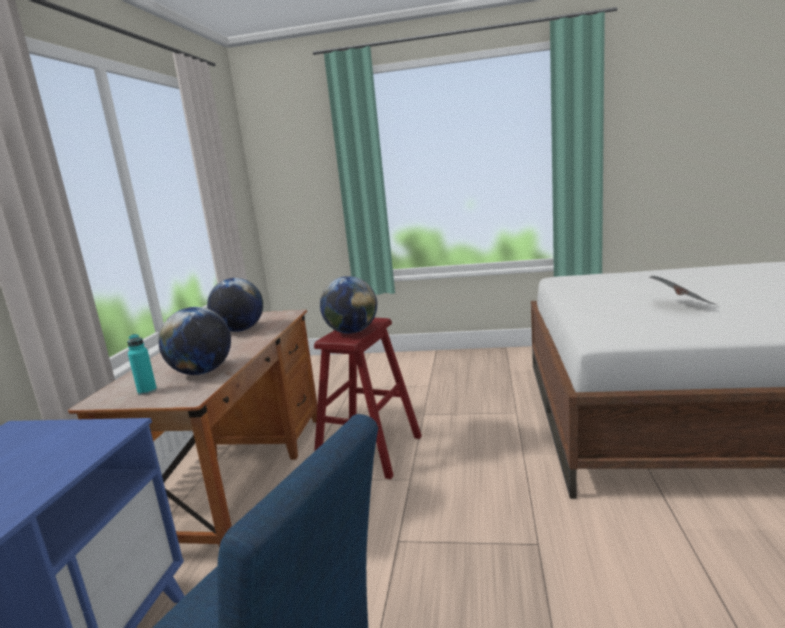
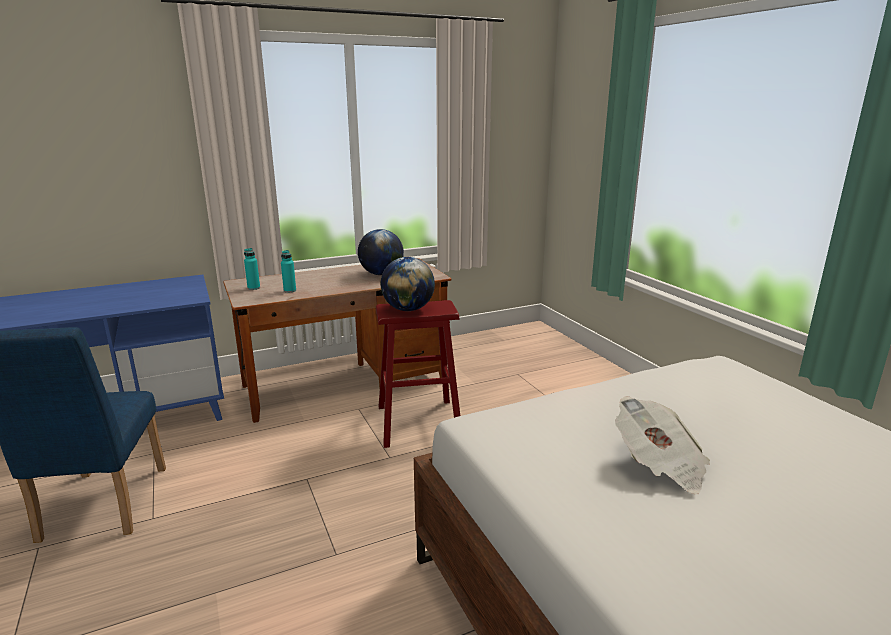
camera: 55 degrees right, 5 degrees up
globe [158,307,231,375] -> turquoise bottle [281,250,296,293]

